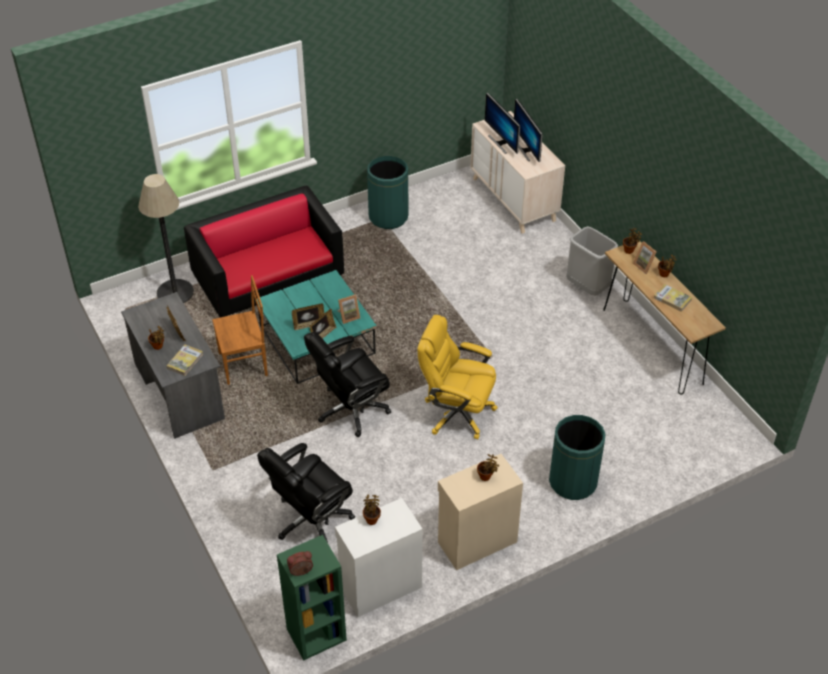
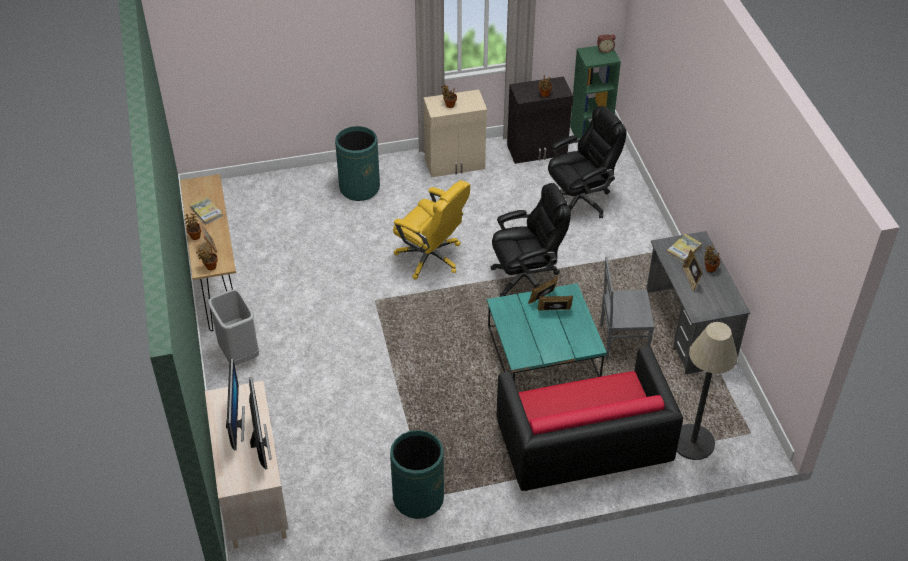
camera: 165 degrees left, 0 degrees up
brown chair [212,275,268,385] -> grey chair [600,256,655,360]
white cabinet [335,498,423,617] -> black cabinet [507,76,573,164]
picture frame [337,294,360,324] -> none

